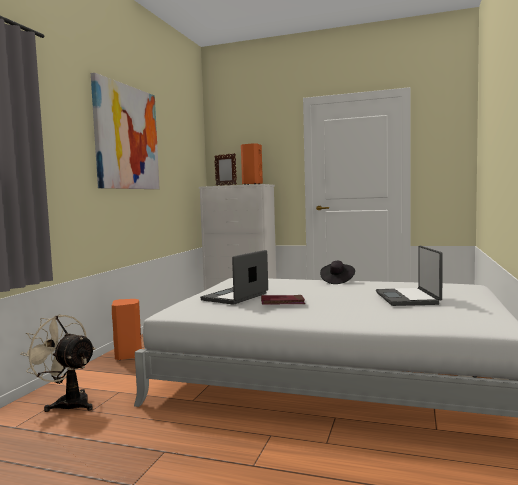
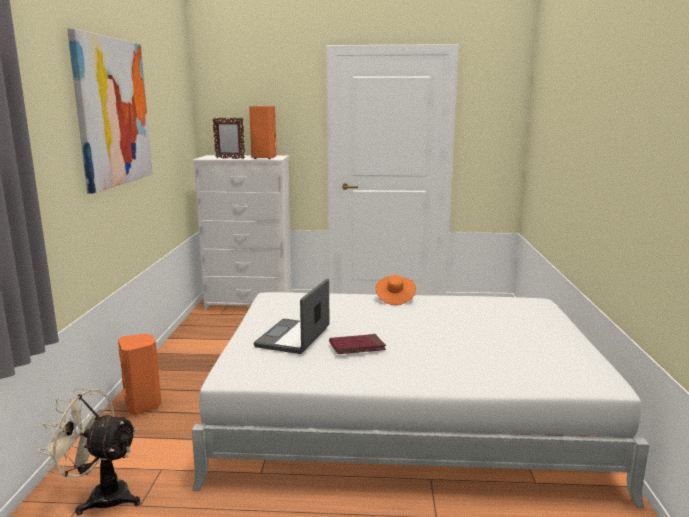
camera: 15 degrees left, 10 degrees up
black hat [320,261,355,284] -> orange hat [376,275,416,305]
laptop [376,246,443,306] -> none

